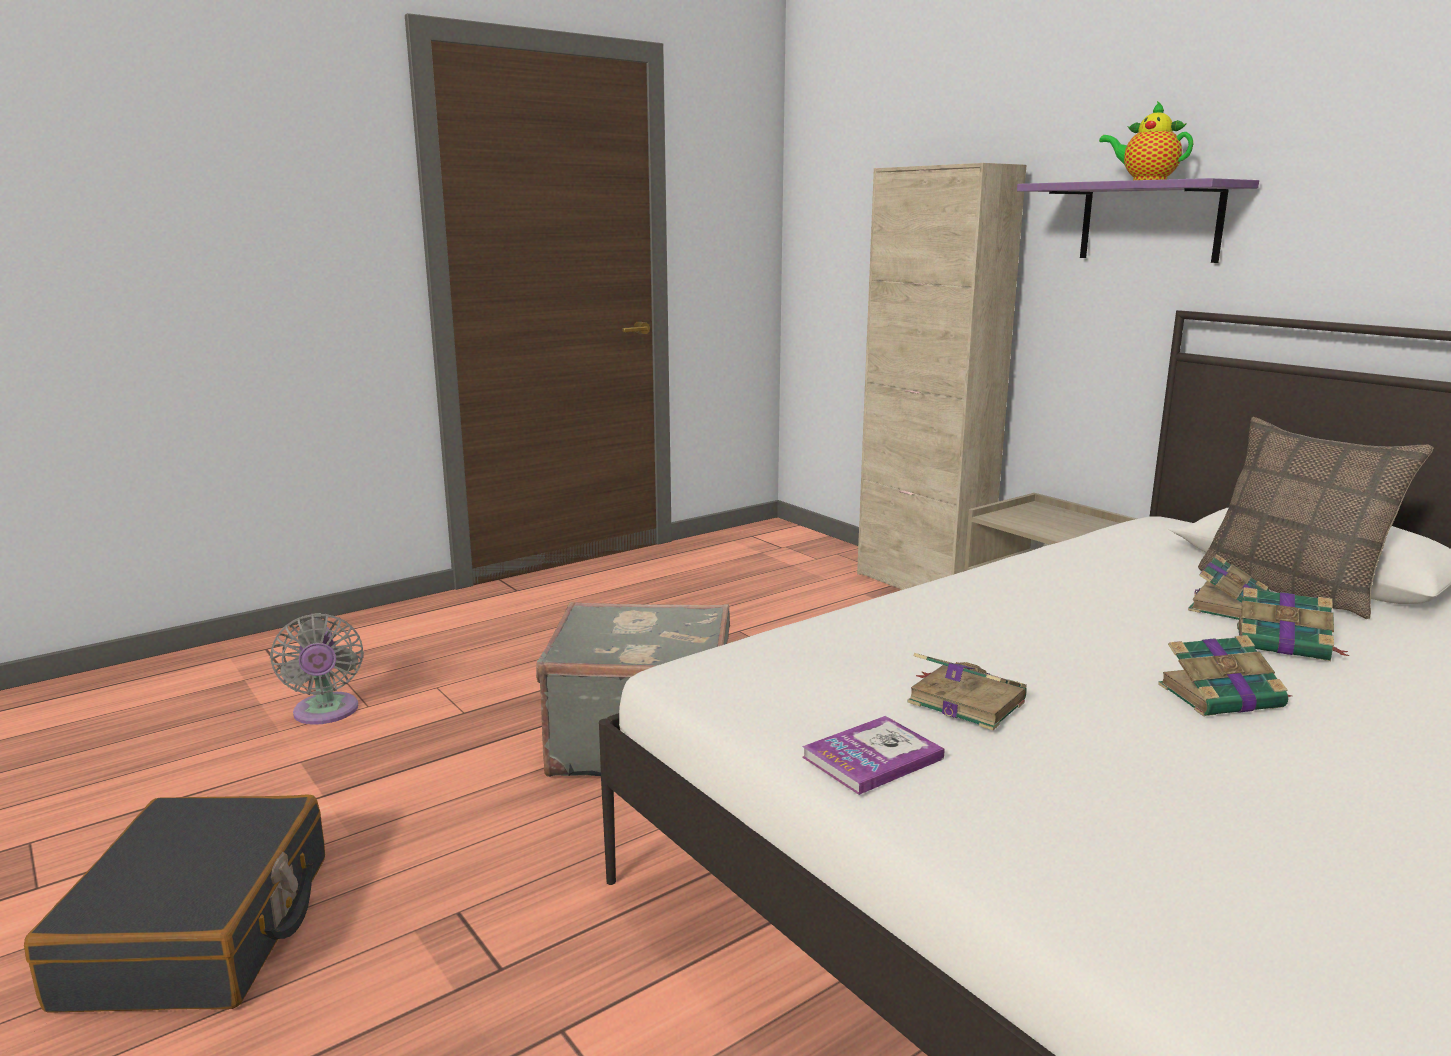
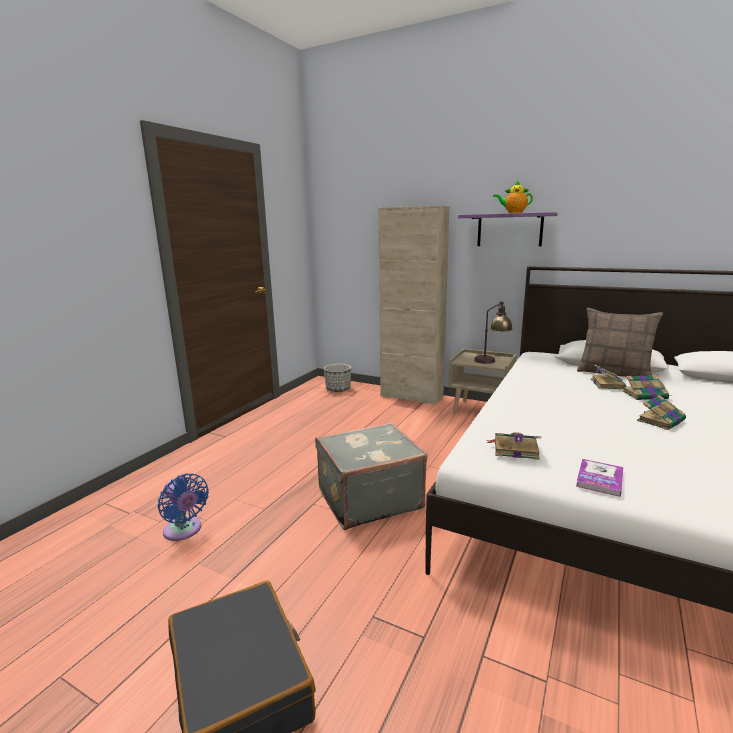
camera: 25 degrees left, 0 degrees up
grey fan [270,613,364,725] -> blue fan [158,473,209,541]
book [908,653,1027,730] -> book moved to [487,432,541,460]
none -> planter [324,364,351,392]
none -> table lamp [474,301,512,364]

